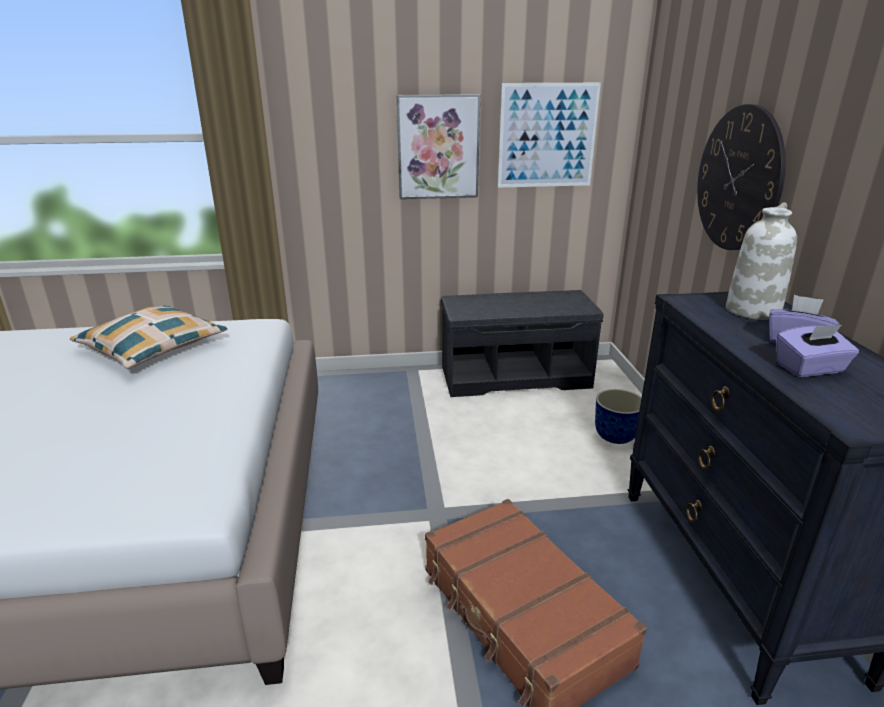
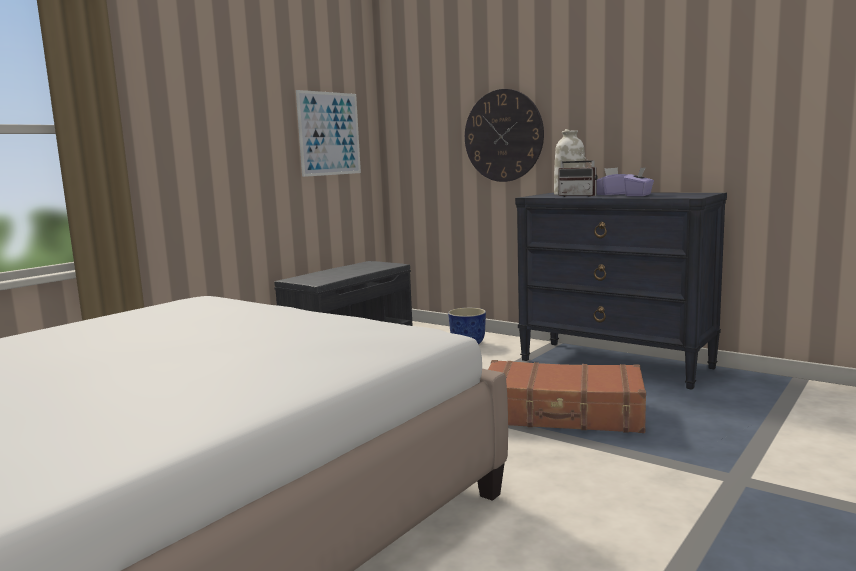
camera: 45 degrees left, 15 degrees down
pillow [70,305,227,369] -> none
picture [397,94,480,199] -> none
none -> radio [559,151,598,197]

